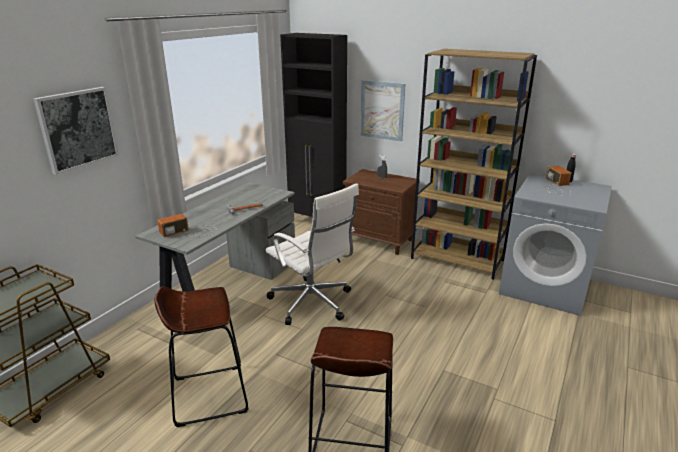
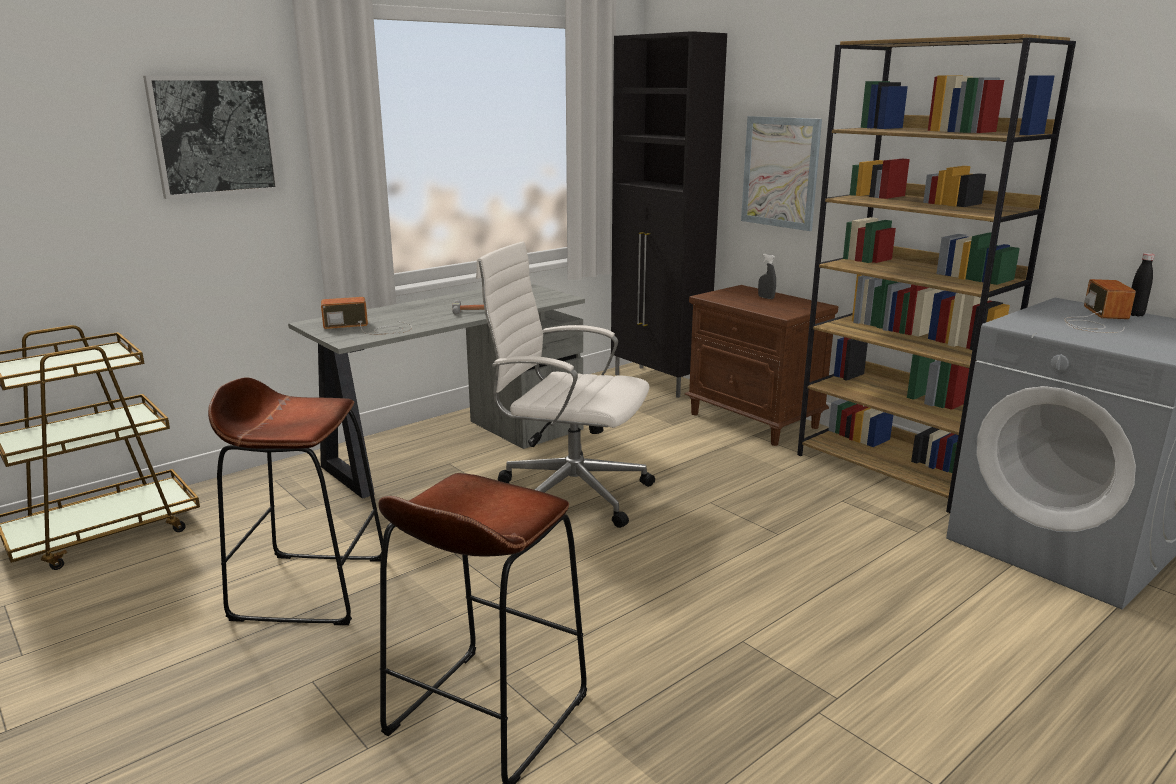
camera: 20 degrees right, 5 degrees down
white office chair [266,183,359,325] -> white office chair turned 135 degrees clockwise [476,241,655,528]

